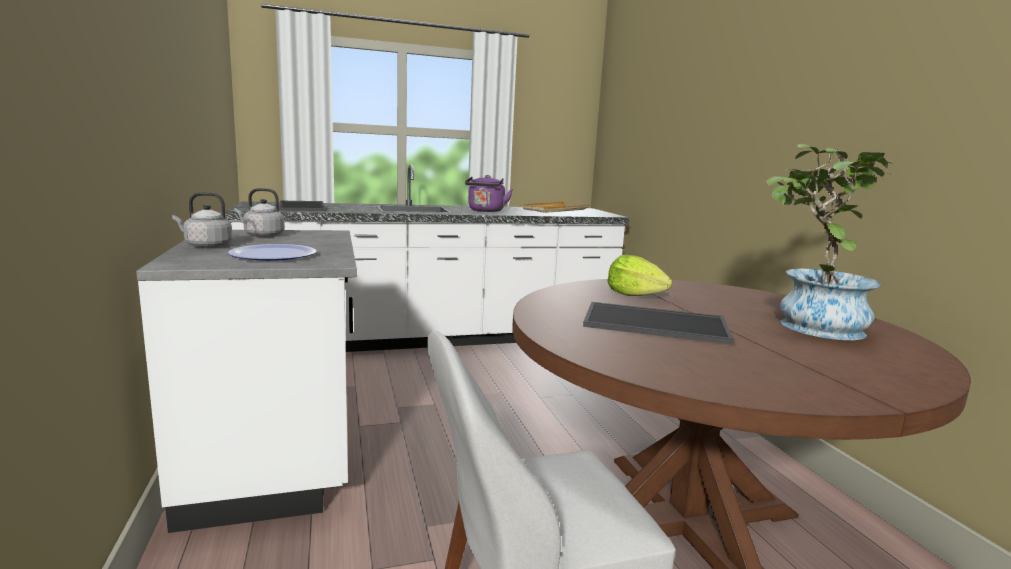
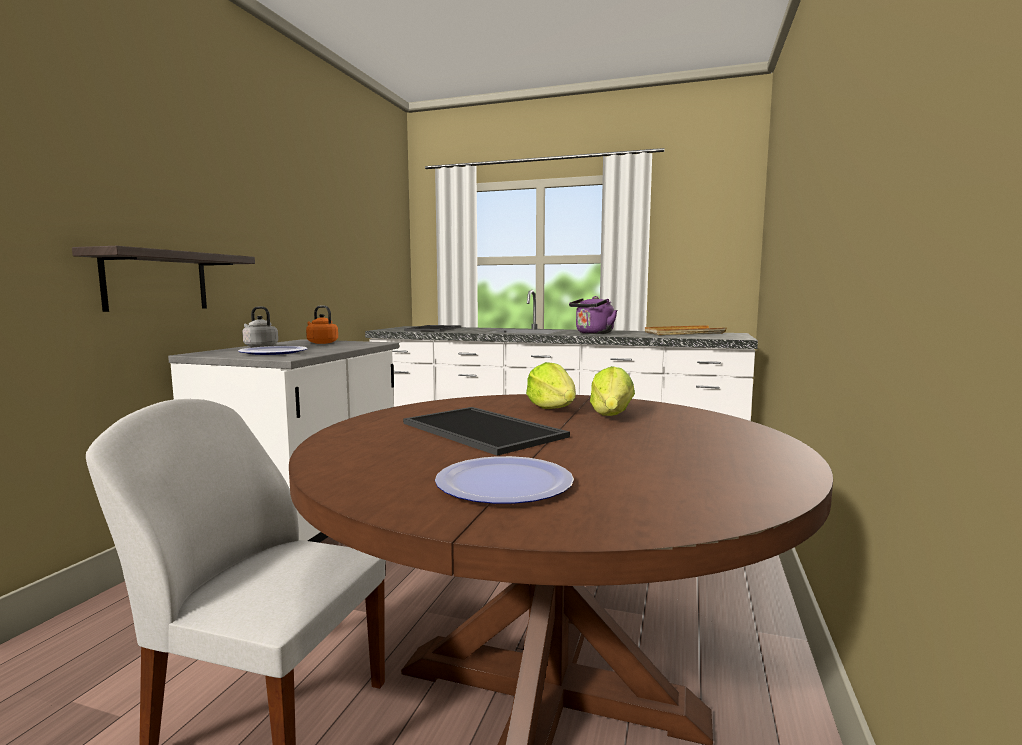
camera: 35 degrees right, 5 degrees down
grey kettle [234,188,285,237] -> orange kettle [306,305,338,344]
potted plant [764,144,892,340] -> none
none -> shelf [72,246,255,312]
none -> plate [435,456,574,504]
none -> lettuce [590,366,635,416]

